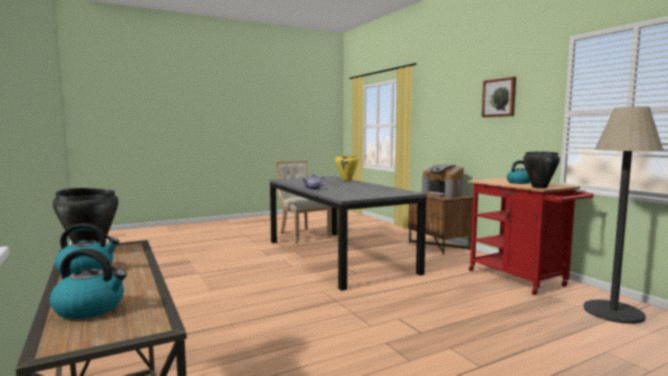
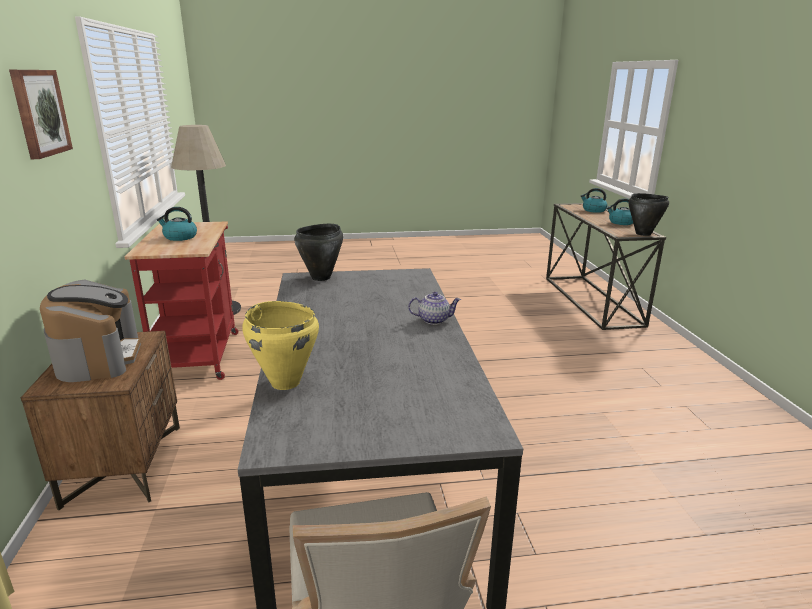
camera: 160 degrees left, 15 degrees up
black cooking pot [523,151,560,189] -> black cooking pot moved to [294,224,343,281]

